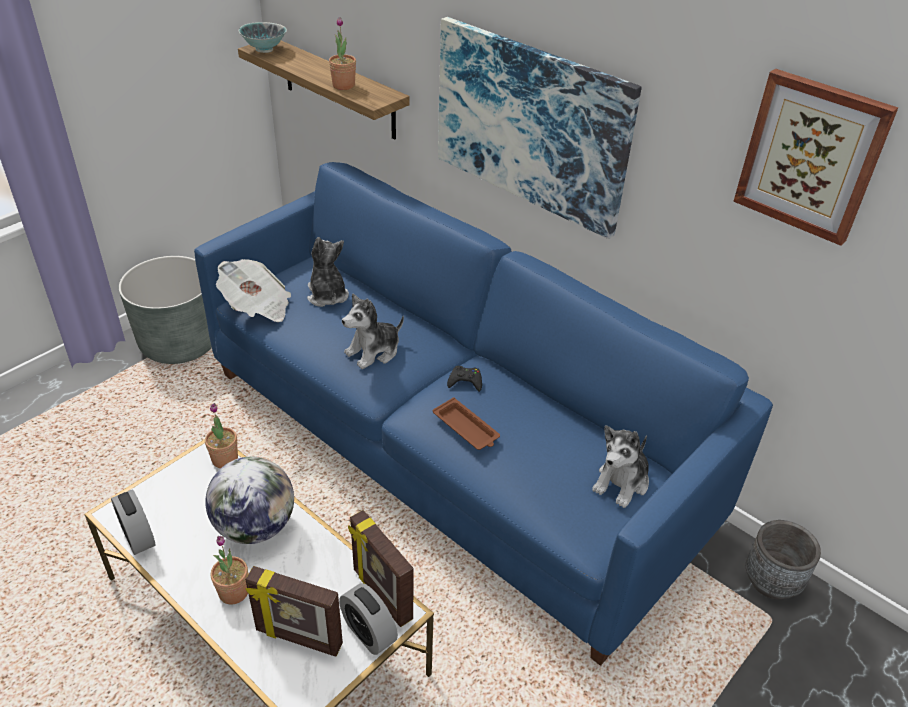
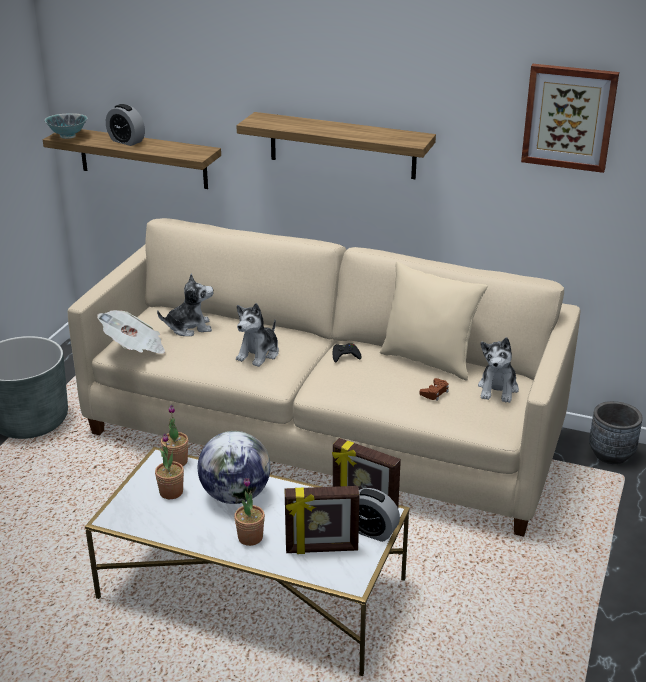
camera: 20 degrees left, 10 degrees down
alarm clock [111,490,156,555] -> alarm clock moved to [106,104,145,146]
blue sofa [194,162,773,666] -> beige sofa [67,218,581,537]
plush toy [307,237,349,307] -> plush toy turned 120 degrees clockwise [157,273,213,336]
potted plant [329,17,356,90] -> potted plant moved to [155,433,184,499]
brown tray [433,397,500,450] -> none
picture [438,17,642,239] -> shelf [236,112,436,179]
none -> beige pillow [380,261,488,380]
none -> brown game controller [419,378,449,400]

